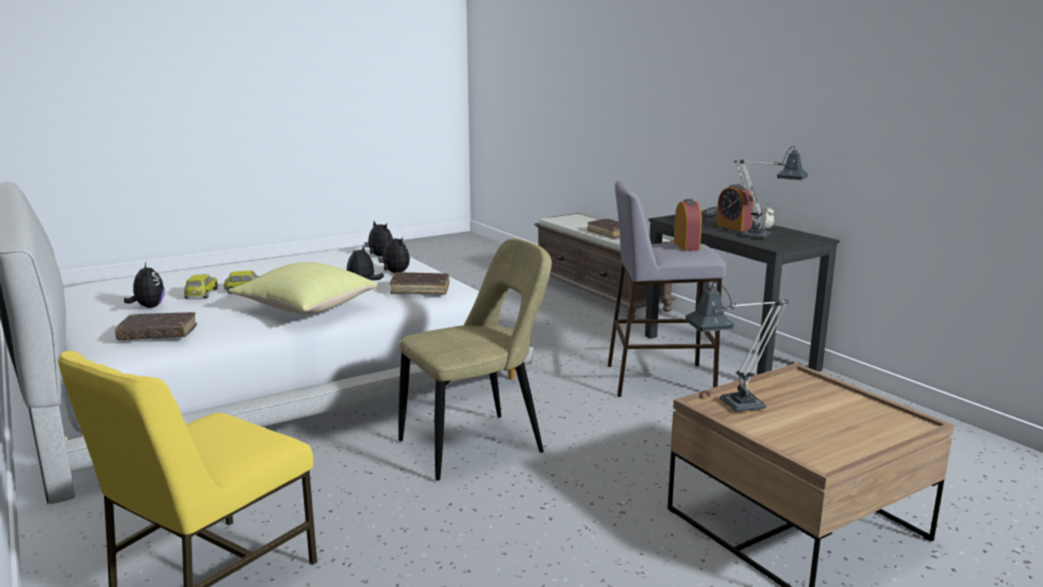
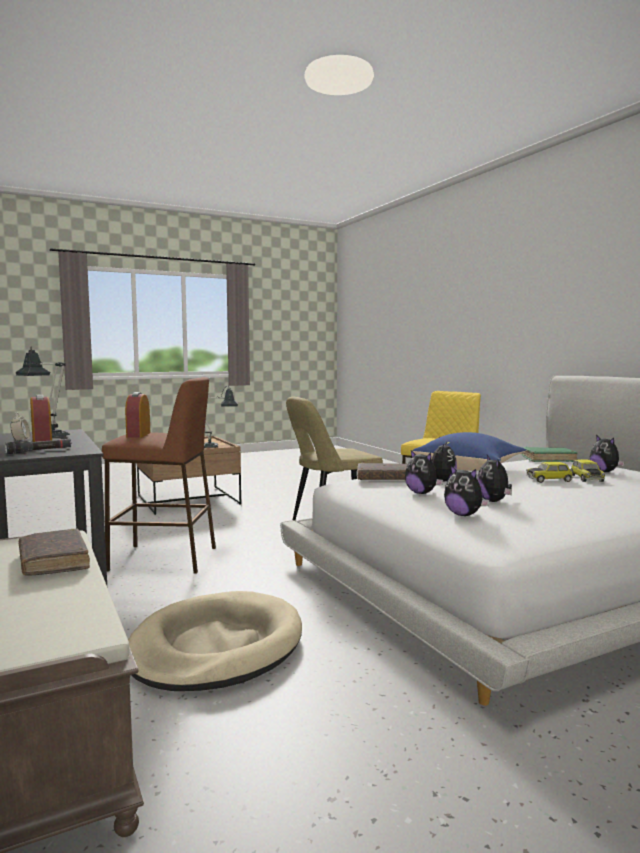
camera: 175 degrees left, 10 degrees down
brown book [115,312,197,340] -> green book [522,447,577,462]
yellow pillow [229,262,377,314] -> blue pillow [412,432,526,471]
grey stool [608,181,726,397] -> brown stool [102,377,216,574]
none -> beige dog bed [128,591,302,691]
none -> plush toy [477,455,512,502]

